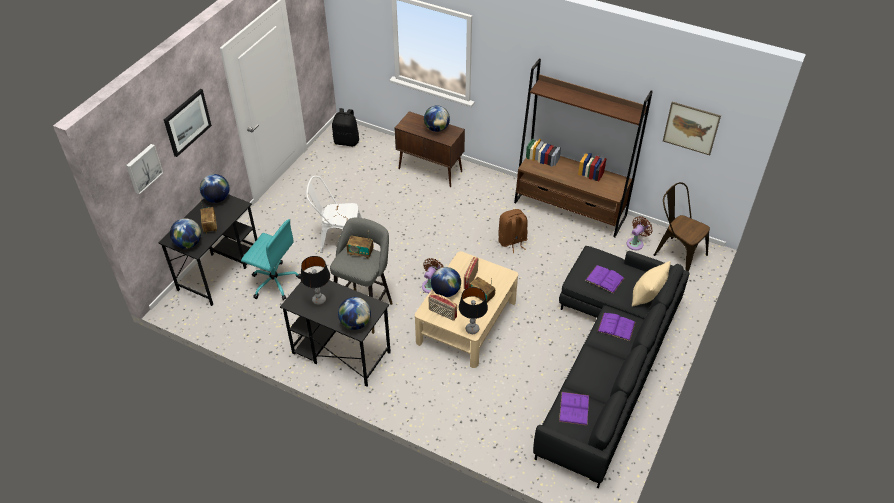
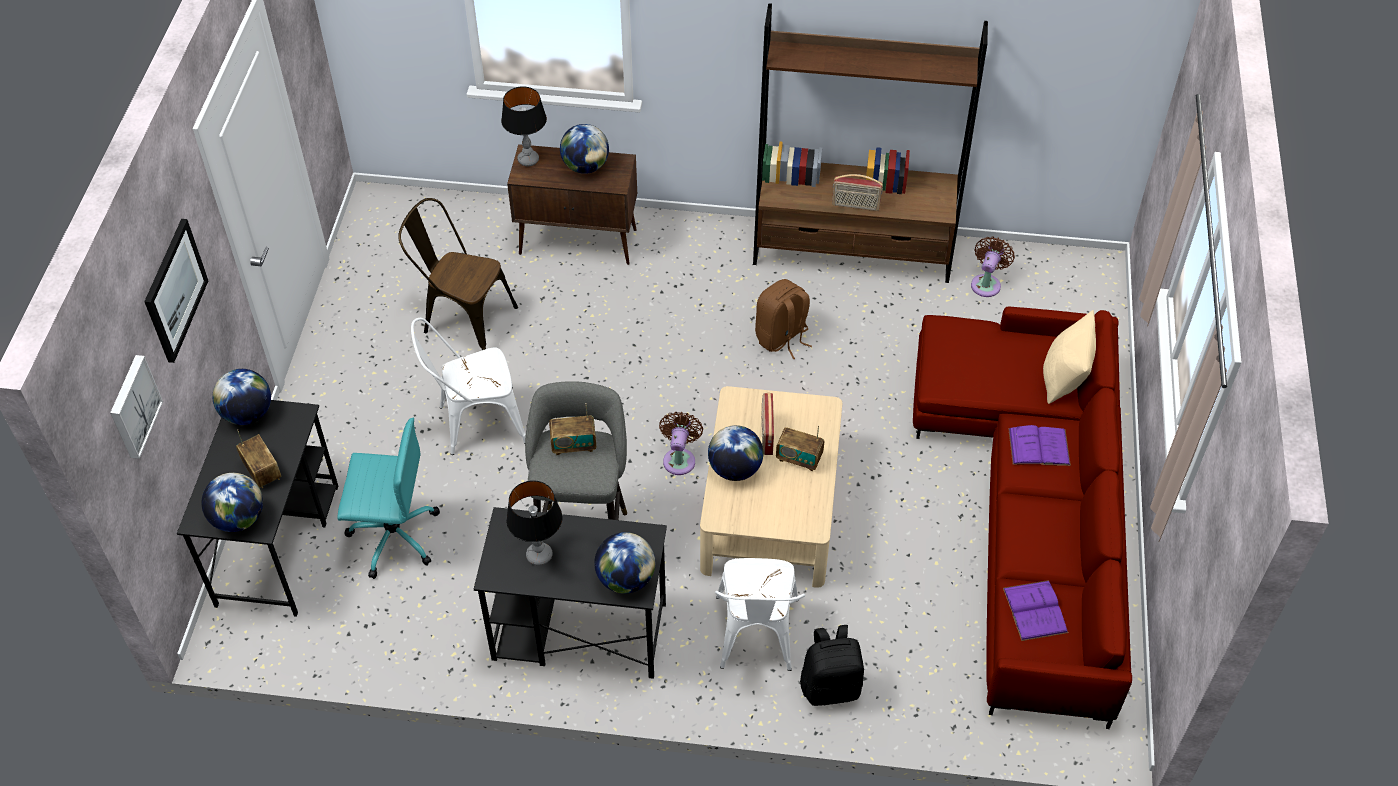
camera: 20 degrees left, 5 degrees up
black backpack [332,108,359,146] -> black backpack moved to [800,625,864,706]
radio [429,293,457,321] -> radio moved to [832,174,883,211]
table lamp [459,287,488,334] -> table lamp moved to [501,86,547,166]
black sofa [533,246,690,489] -> red sofa [913,307,1132,729]
purple book [585,265,624,293] -> none
brown chair [654,182,710,271] -> brown chair moved to [398,198,518,350]
picture [663,102,721,155] -> none
none -> white chair [715,558,805,671]

